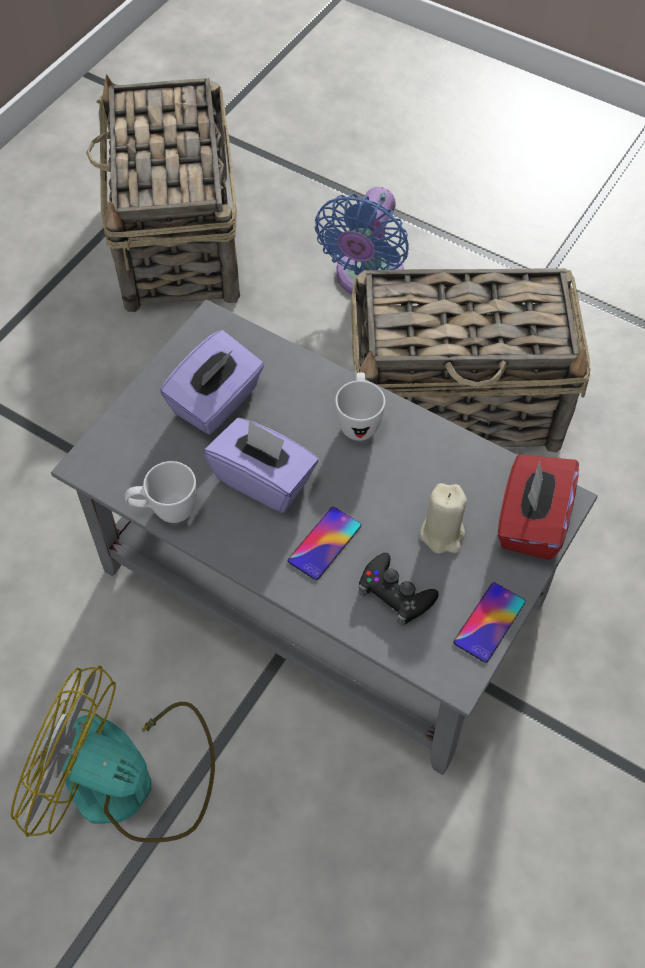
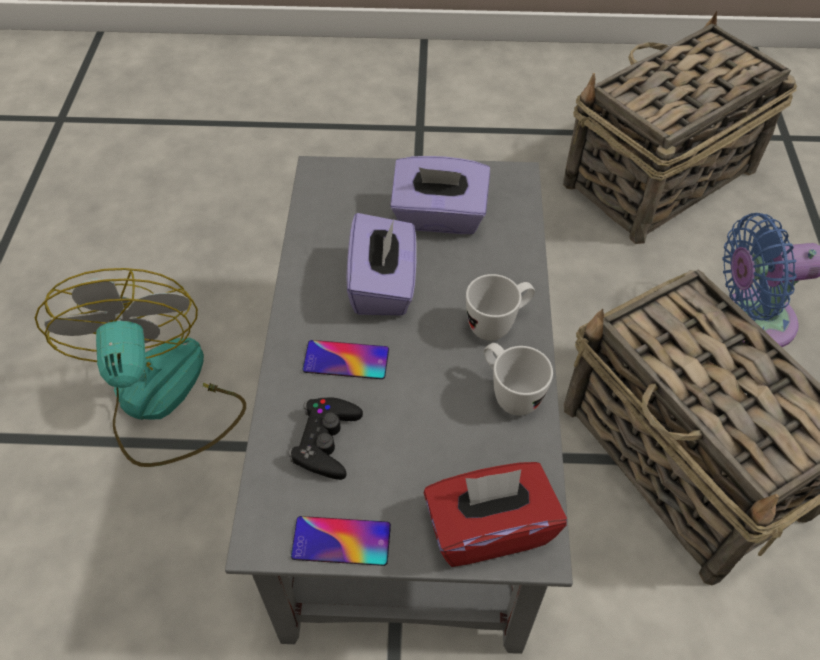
camera: 60 degrees right, 5 degrees down
white mug [125,461,196,523] -> white mug moved to [484,343,553,416]
beige candle [420,483,467,554] -> none

